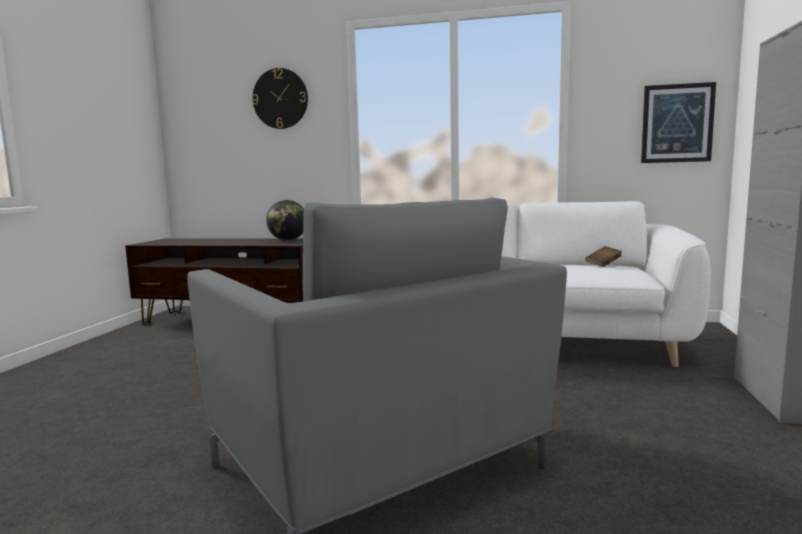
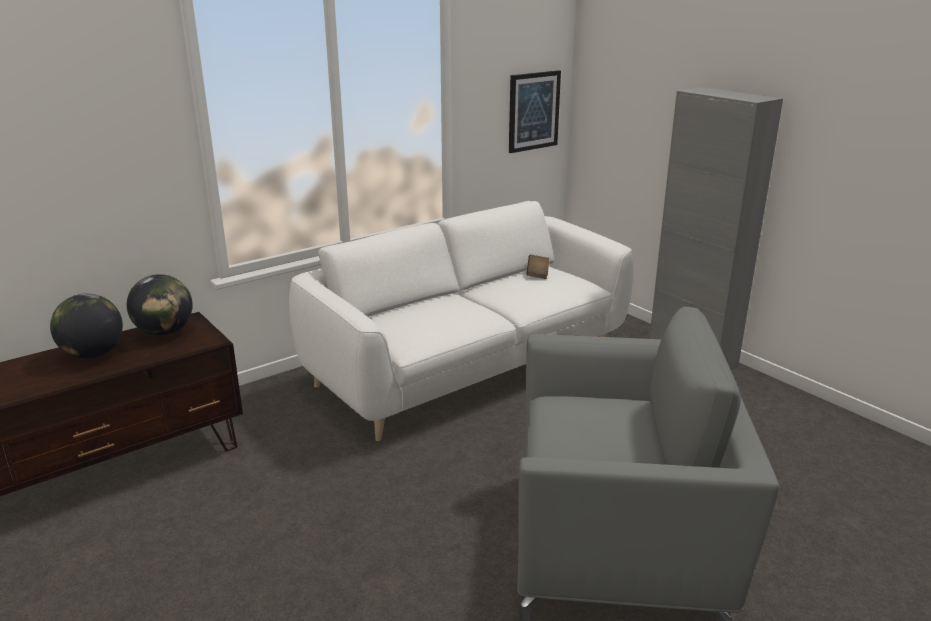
camera: 50 degrees left, 15 degrees up
wall clock [252,68,308,129] -> none
none -> globe [50,294,123,359]

